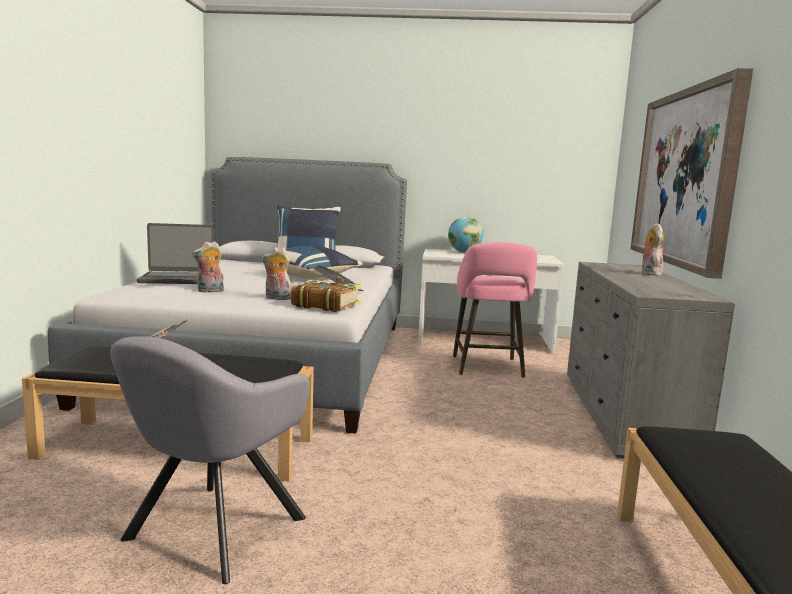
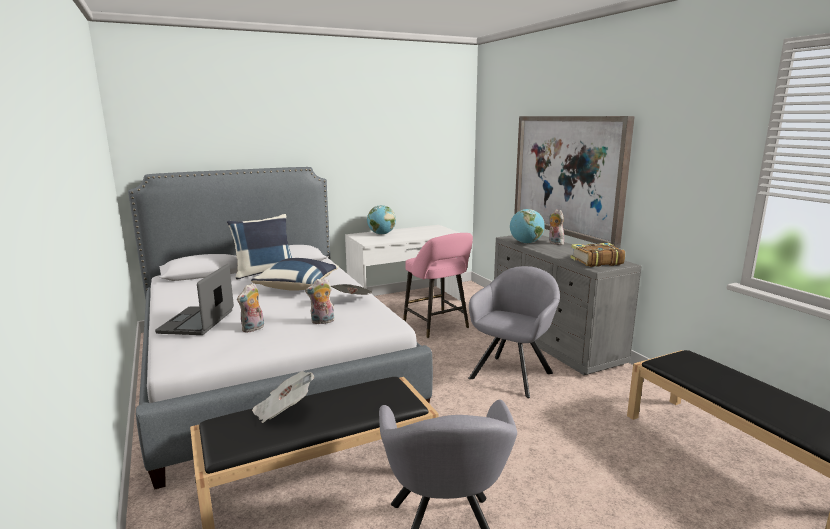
camera: 30 degrees left, 5 degrees up
laptop [137,223,214,284] -> laptop turned 135 degrees clockwise [155,264,234,335]
book [291,280,361,312] -> book moved to [570,243,625,267]
none -> grey armchair [468,266,560,398]
none -> globe [510,209,545,244]

